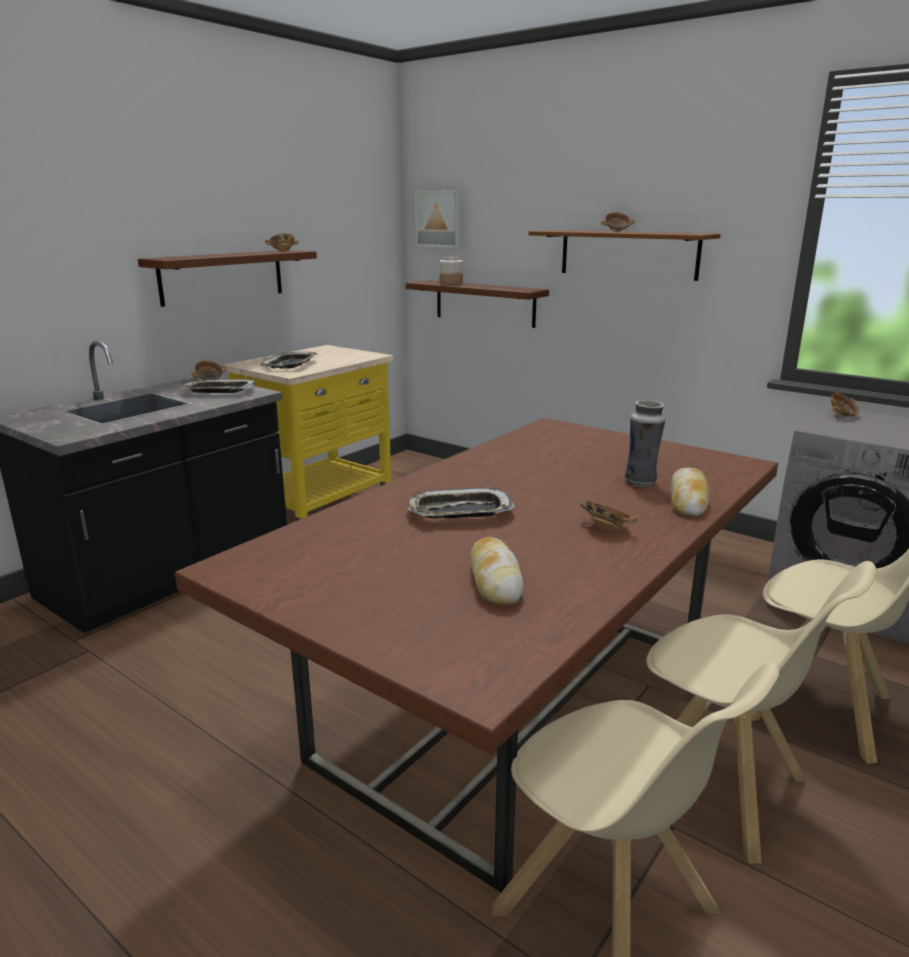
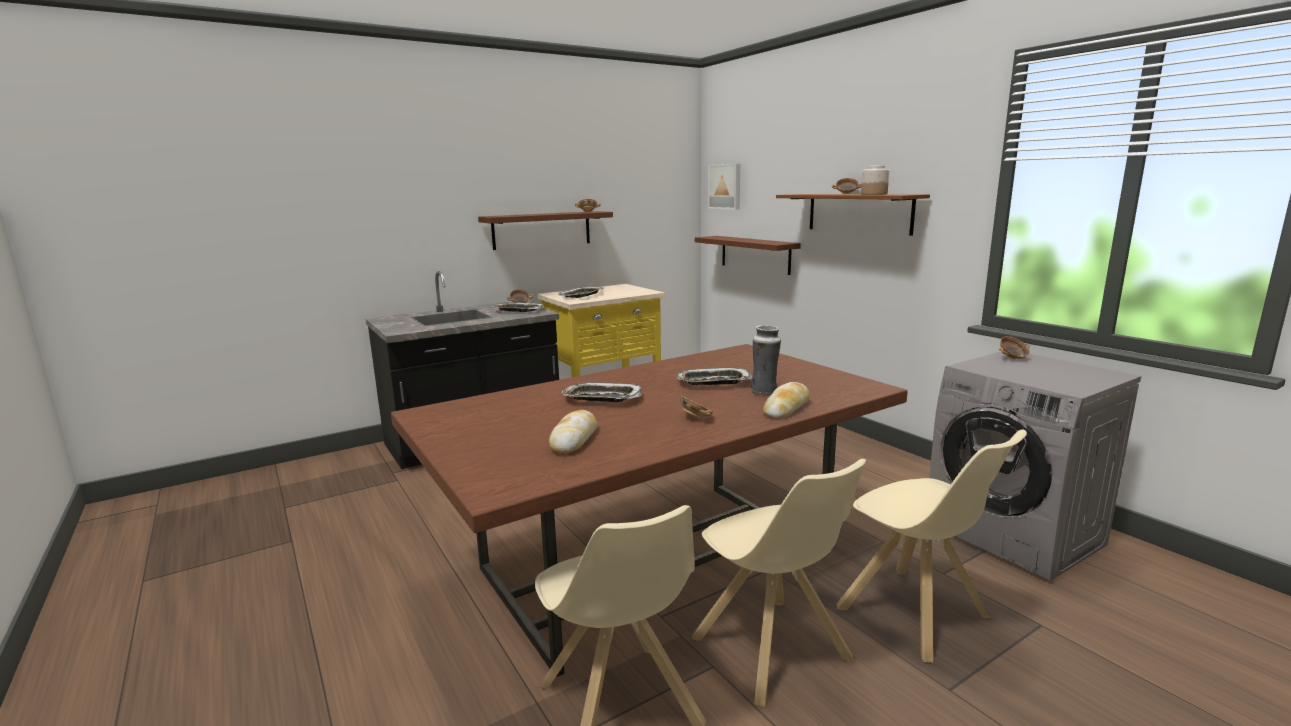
camera: 20 degrees right, 5 degrees down
jar [439,257,463,285] -> jar moved to [861,165,889,195]
none -> tray [677,367,752,385]

